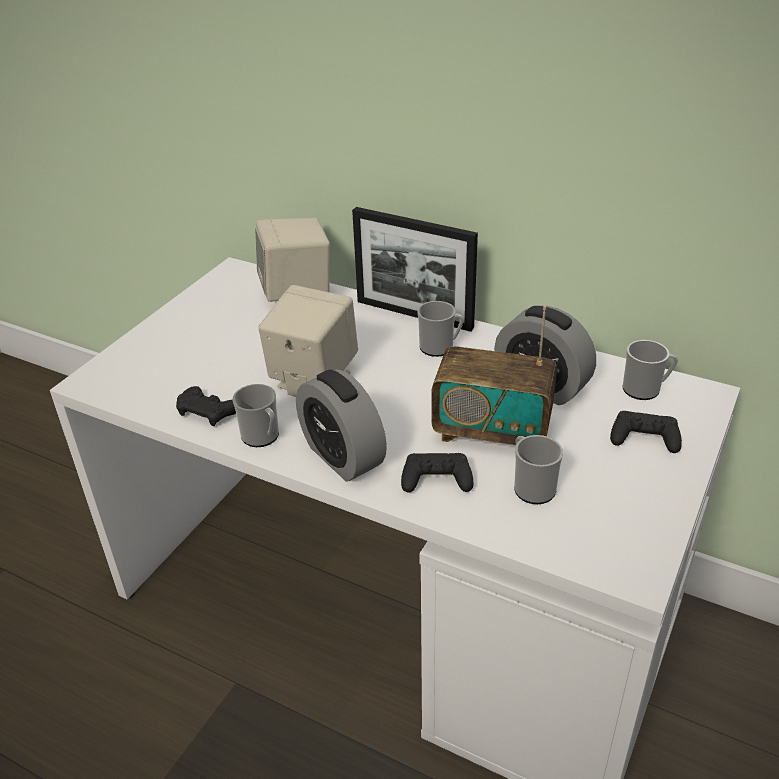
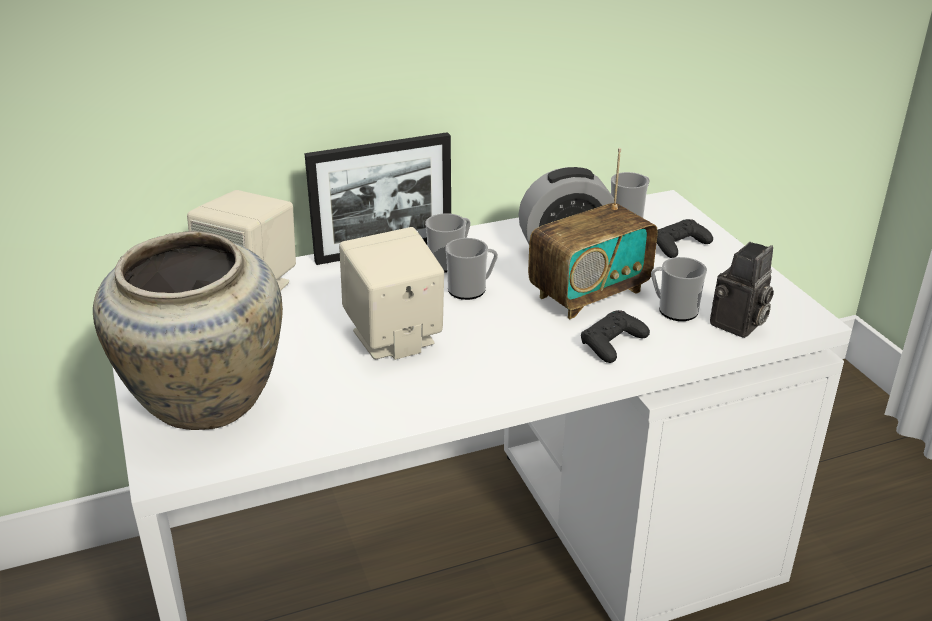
camera: 50 degrees left, 5 degrees down
black game controller [176,386,236,427] -> none
mug [233,384,279,447] -> mug moved to [445,238,498,300]
alarm clock [296,369,387,481] -> none
none -> beige vase [93,231,283,430]
none -> camera [710,242,774,338]

